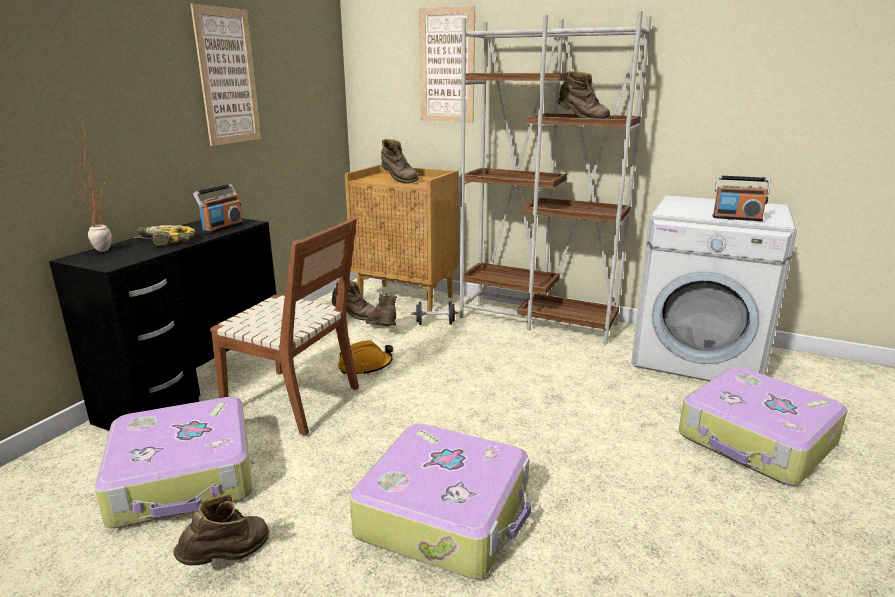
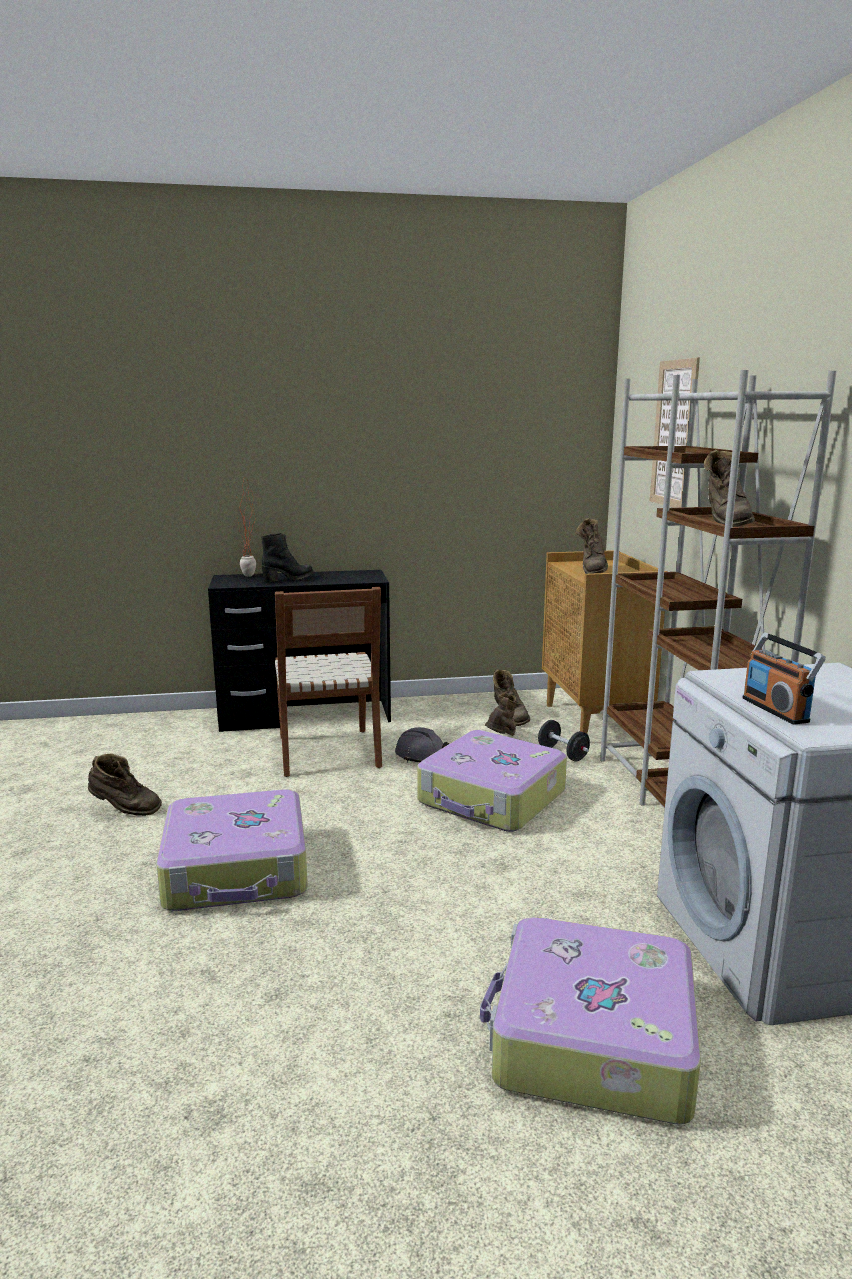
camera: 55 degrees right, 5 degrees down
suitcase [94,397,252,528] -> suitcase moved to [417,730,567,832]
power drill [134,225,195,246] -> black boot [261,533,313,582]
picture [190,3,261,146] -> none
radio [193,184,243,233] -> none
orange hard hat [338,340,393,375] -> grey hard hat [395,727,449,762]

